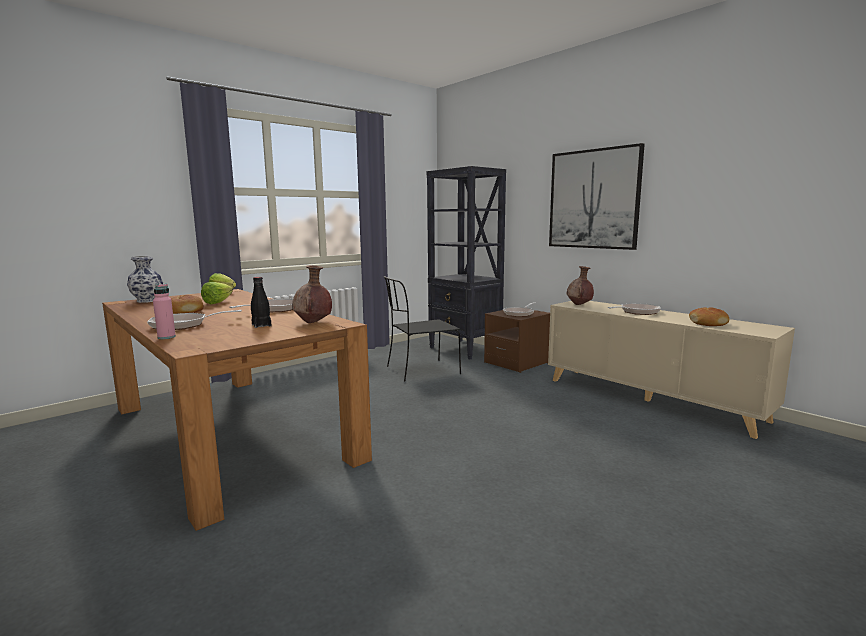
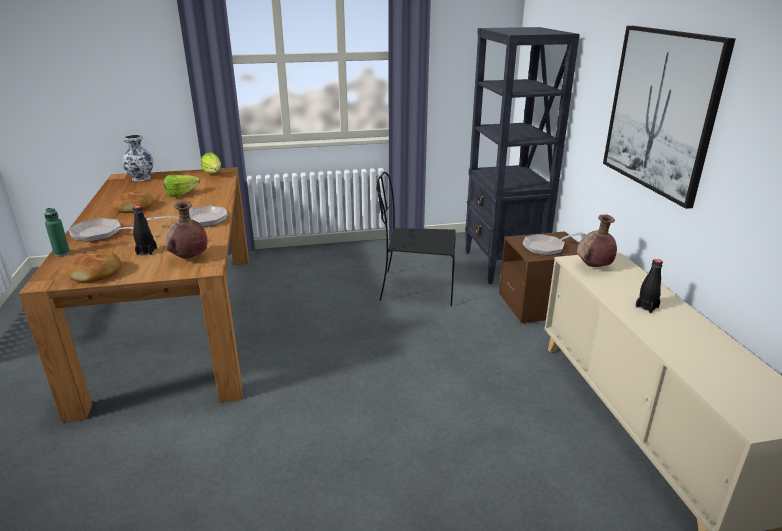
camera: 30 degrees right, 15 degrees up
pink bottle [153,284,176,339] -> green bottle [44,208,70,257]
frying pan [607,303,661,315] -> black bottle [635,259,663,313]
bread [689,307,729,326] -> bread moved to [66,251,122,282]

